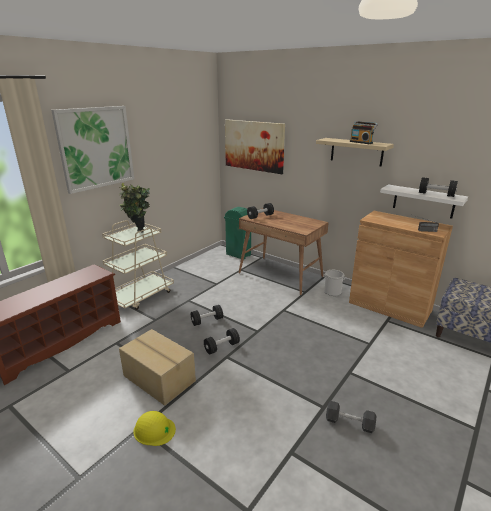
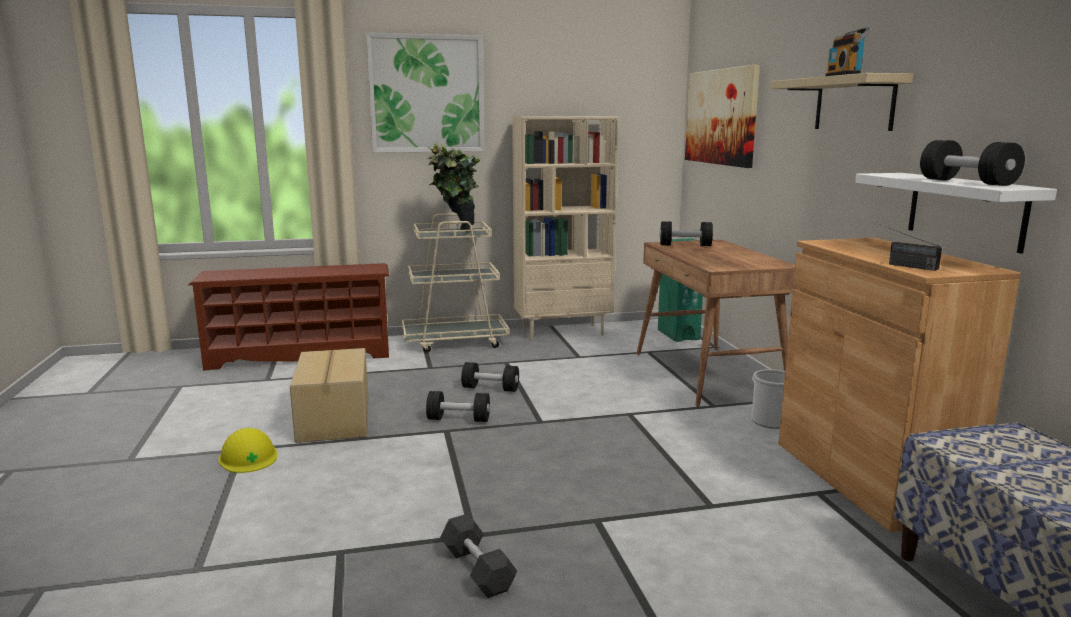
camera: 40 degrees right, 10 degrees down
none -> beige bookcase [512,116,619,340]

